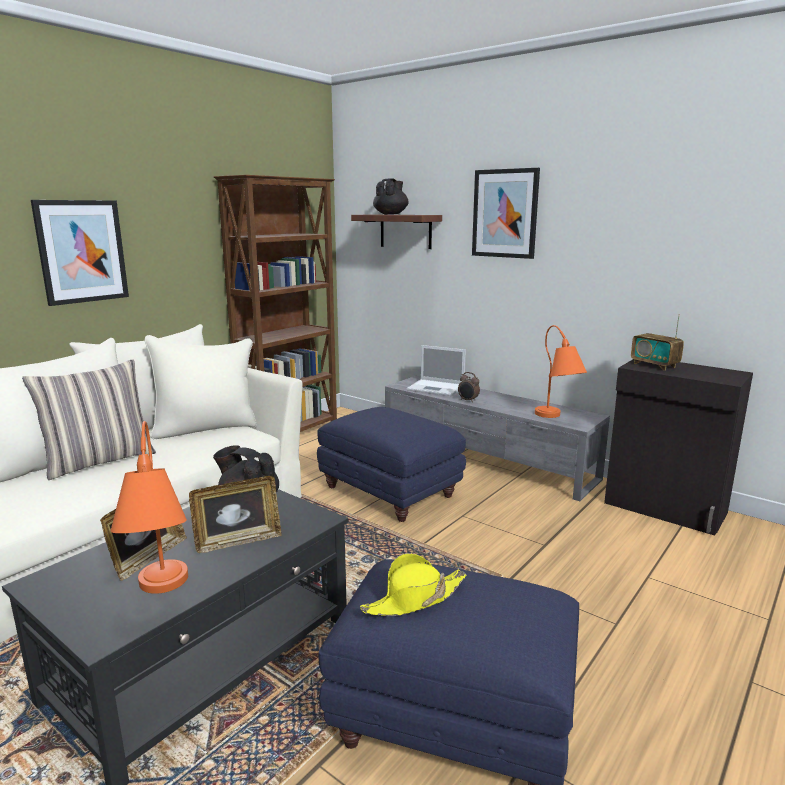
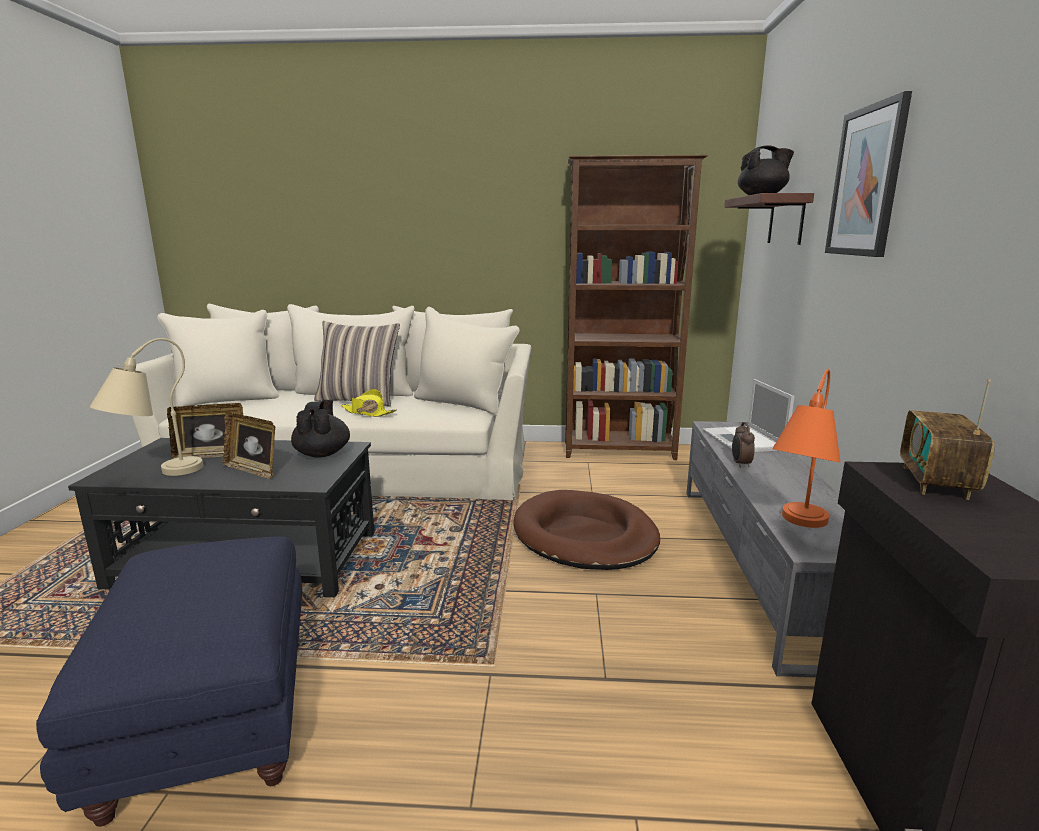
camera: 55 degrees right, 0 degrees up
picture [31,200,129,306] -> none
orange table lamp [110,421,188,594] -> beige table lamp [90,338,203,476]
blue ottoman [317,407,466,522] -> brown dog bed [514,490,660,570]
yellow hat [360,553,466,616] -> yellow hat moved to [341,389,397,417]

